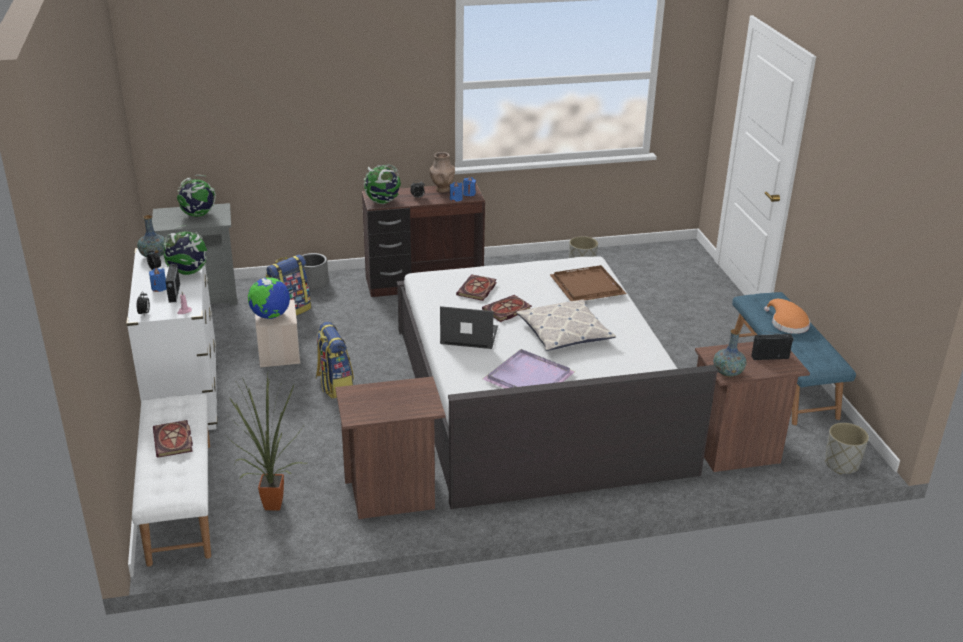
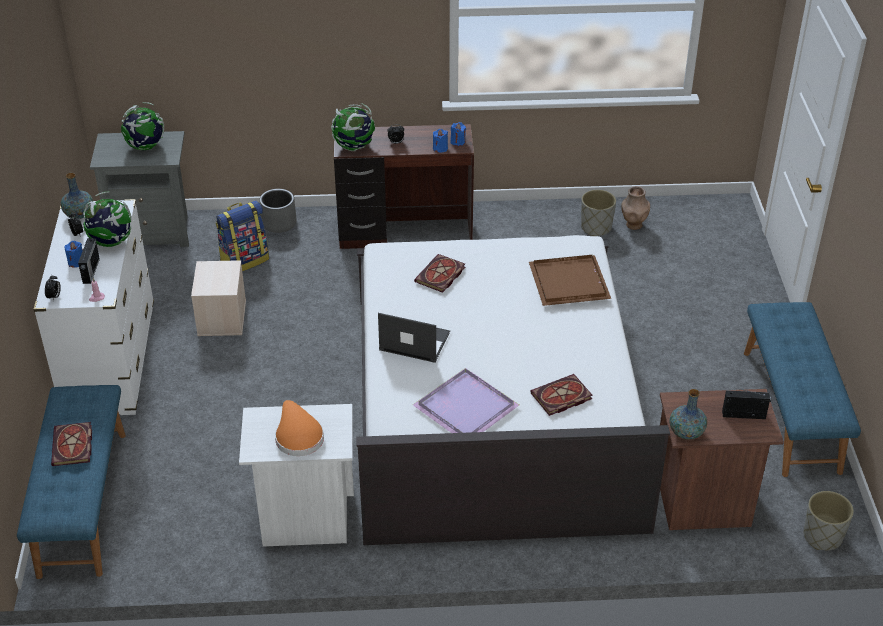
camera: 10 degrees right, 10 degrees up
white bench [132,394,211,567] -> blue bench [17,385,126,579]
potted plant [227,375,307,511] -> none
globe [248,277,290,319] -> none
backpack [316,322,354,398] -> none
brown nightstand [335,377,446,519] -> white nightstand [239,404,354,547]
brown vase [430,152,455,193] -> brown vase moved to [621,186,650,230]
book [482,295,532,322] -> book moved to [530,374,593,416]
pillow [516,299,616,351] -> none
orange hat [764,299,810,334] -> orange hat moved to [275,400,324,456]

